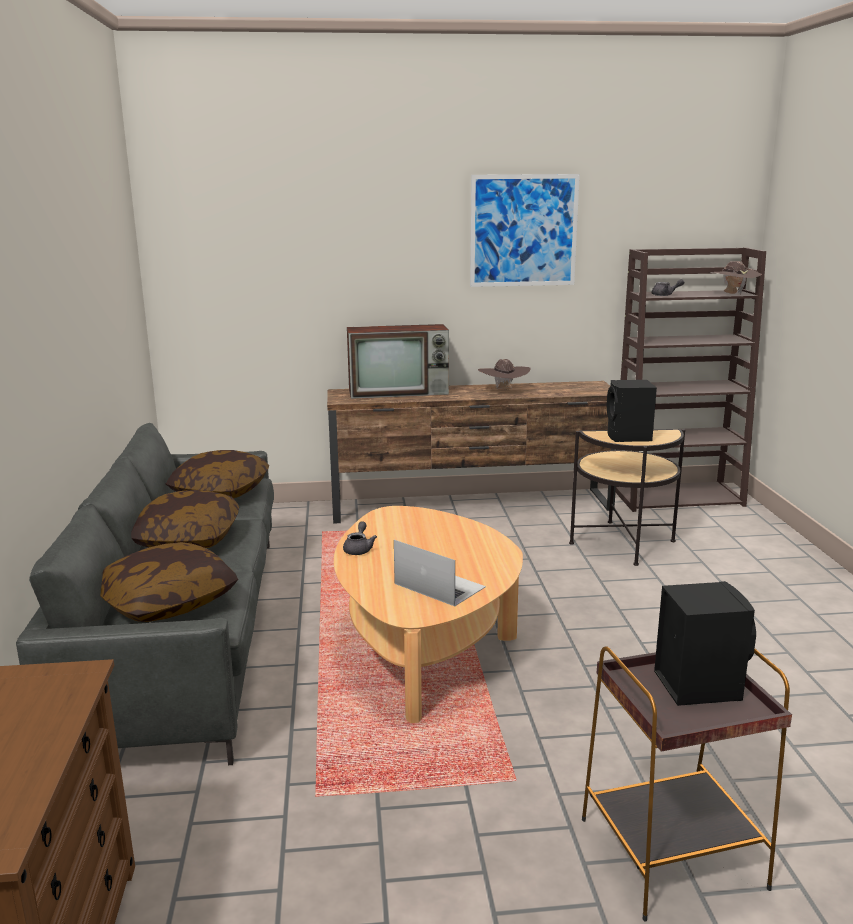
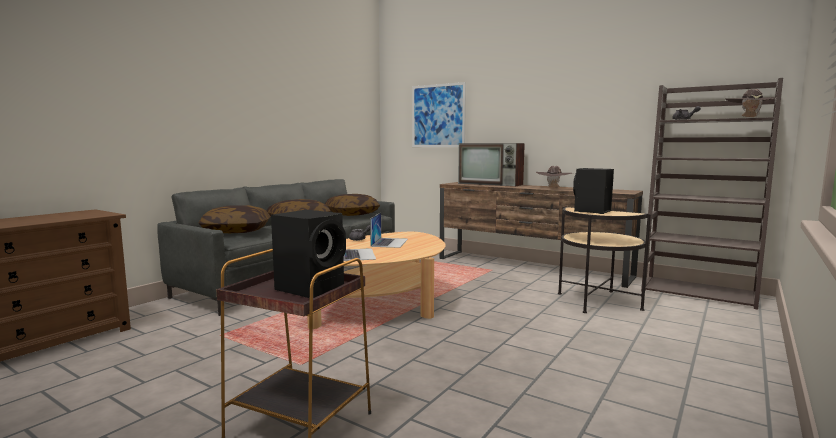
camera: 40 degrees right, 10 degrees down
picture [470,174,580,287] -> picture moved to [412,82,466,147]
none -> laptop [370,213,408,248]

